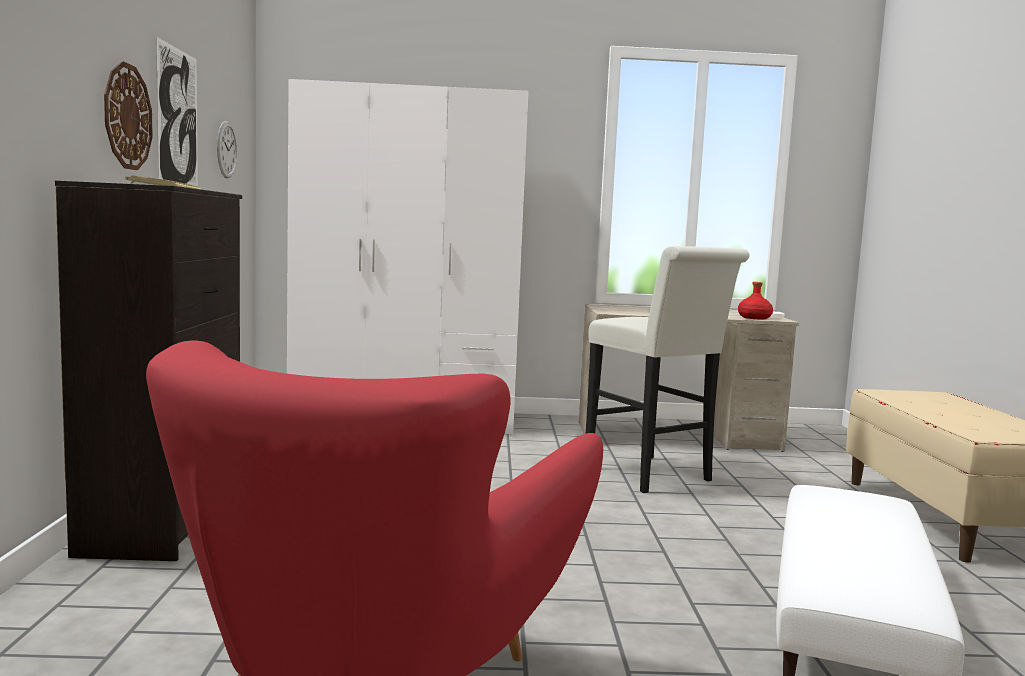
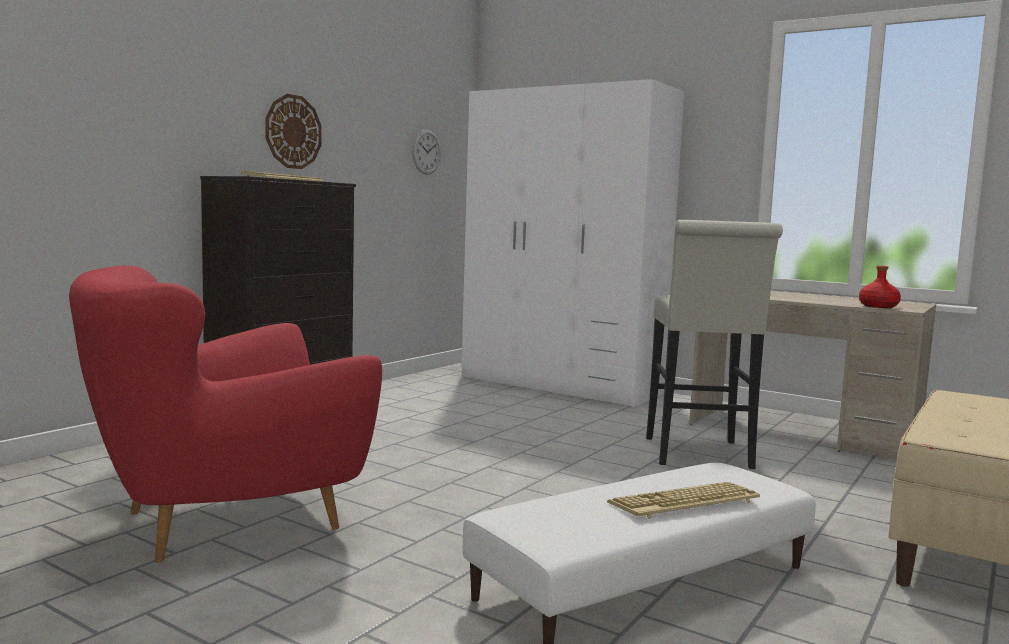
camera: 35 degrees right, 0 degrees up
picture [156,37,198,187] -> none
none -> keyboard [607,482,760,519]

